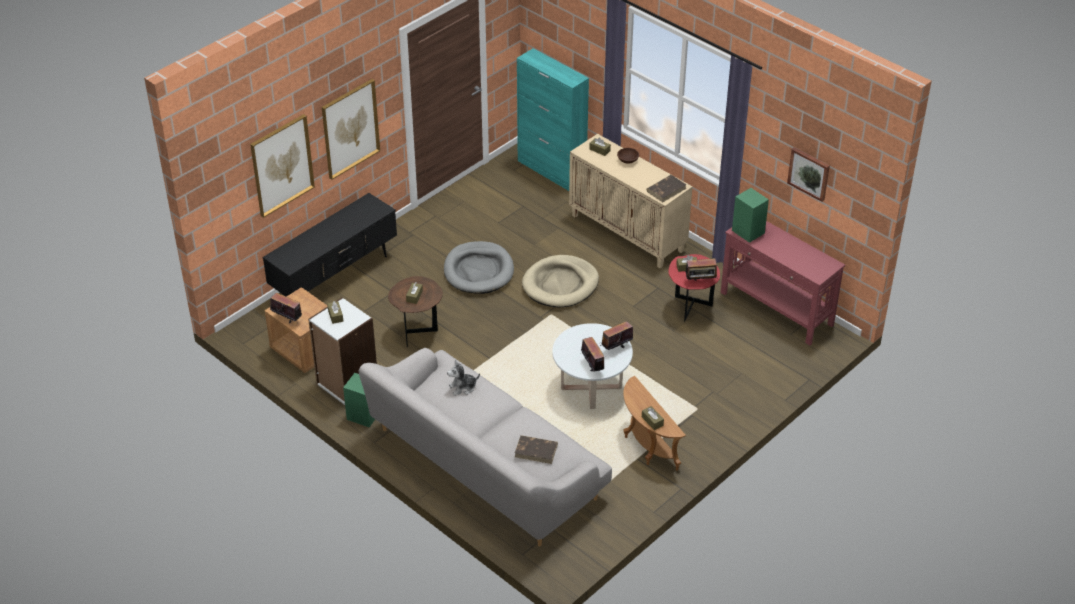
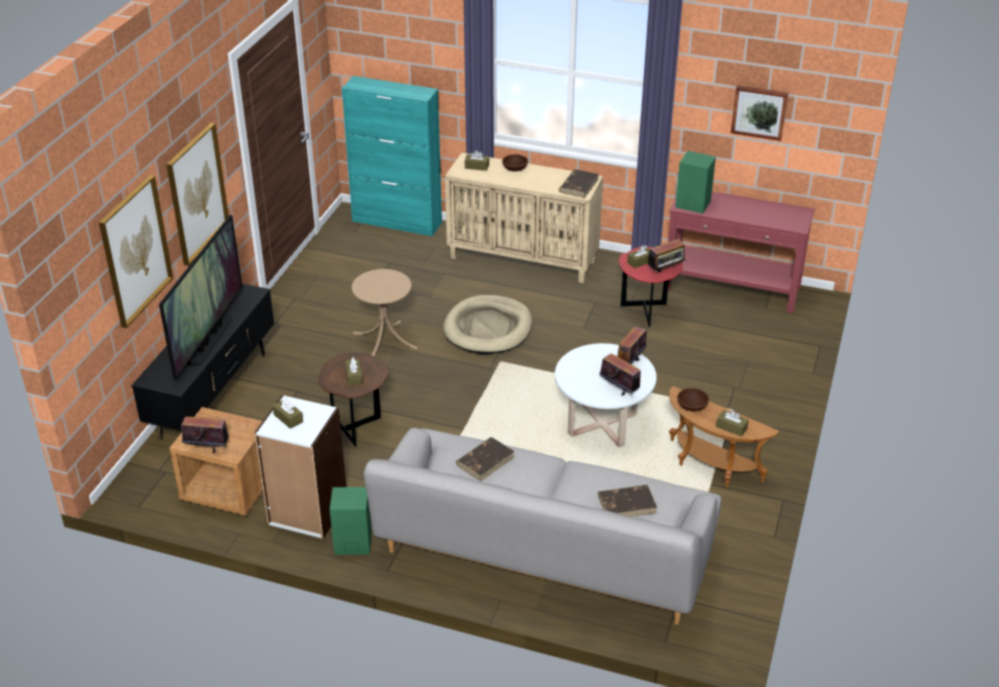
camera: 25 degrees left, 5 degrees down
grey dog bed [444,241,514,294] -> beige side table [352,269,418,356]
plush toy [447,360,480,396] -> brown book [456,437,515,481]
none -> television [159,215,243,380]
none -> brown bowl [677,388,709,411]

